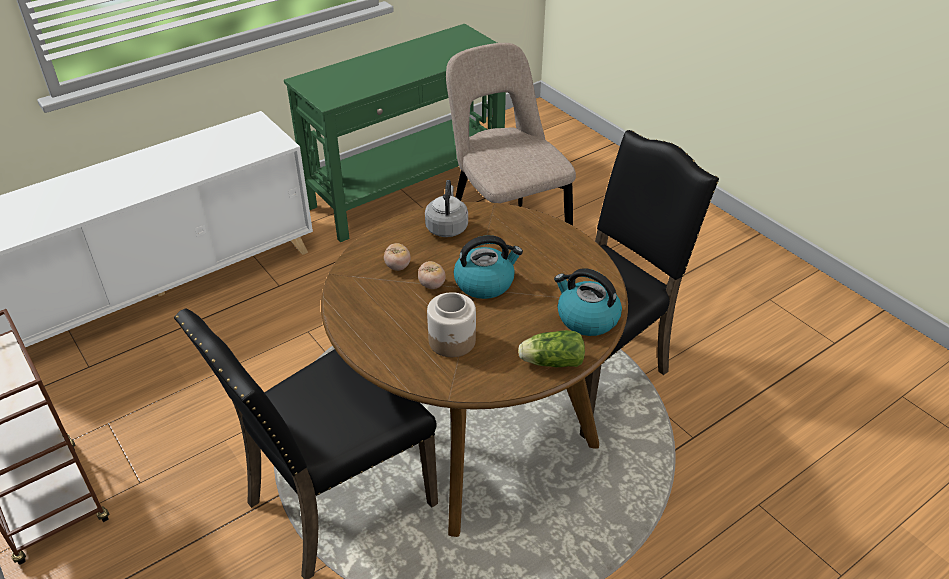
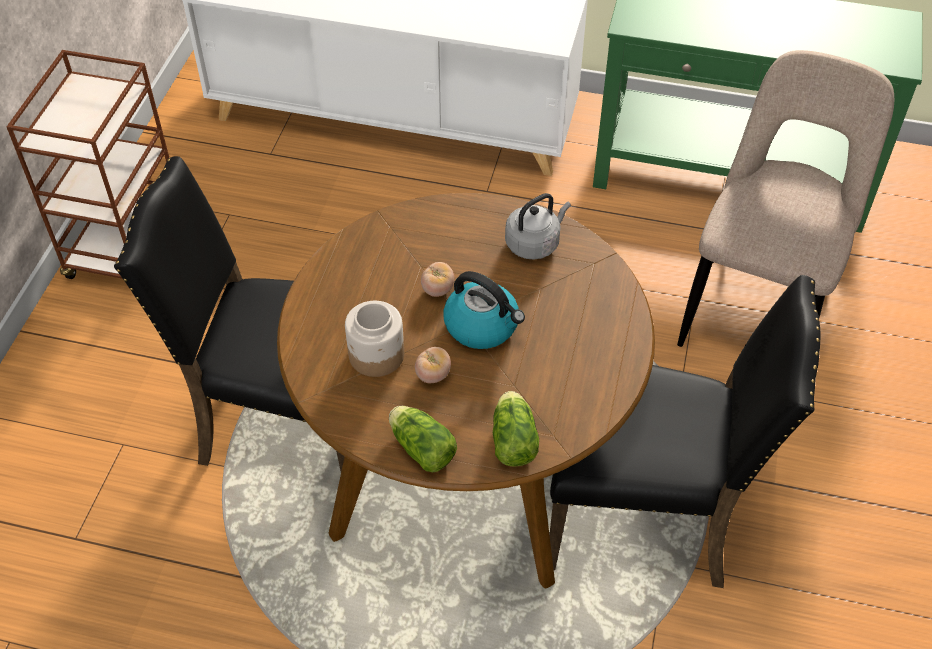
camera: 50 degrees right, 10 degrees up
tomato [384,243,411,271] -> tomato moved to [415,347,451,383]
kettle [554,268,622,336] -> lettuce [493,391,539,467]

